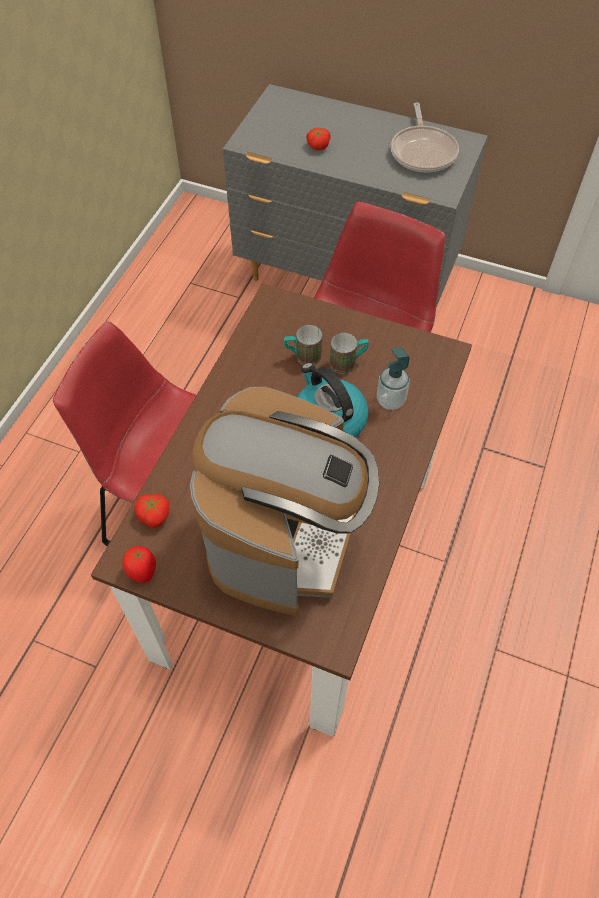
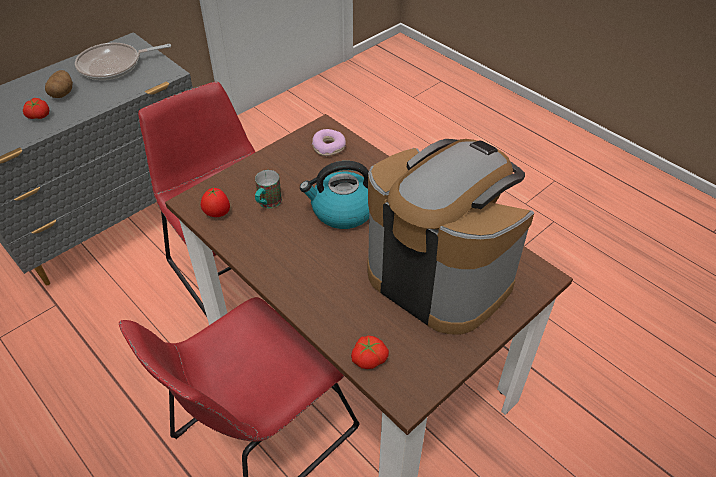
camera: 65 degrees left, 10 degrees down
tomato [122,546,156,583] -> tomato moved to [201,188,230,217]
mug [330,333,369,374] -> none
soap dispenser [377,347,410,410] -> none
frying pan [391,102,459,173] -> frying pan turned 135 degrees clockwise [75,42,171,80]
none -> potato [45,70,73,98]
none -> donut [312,129,346,156]

